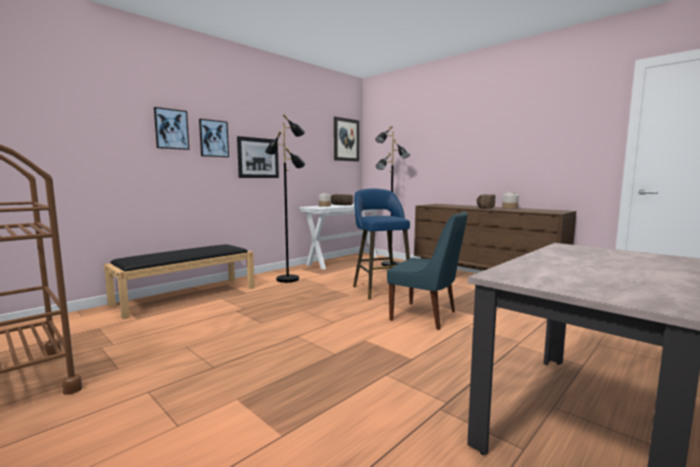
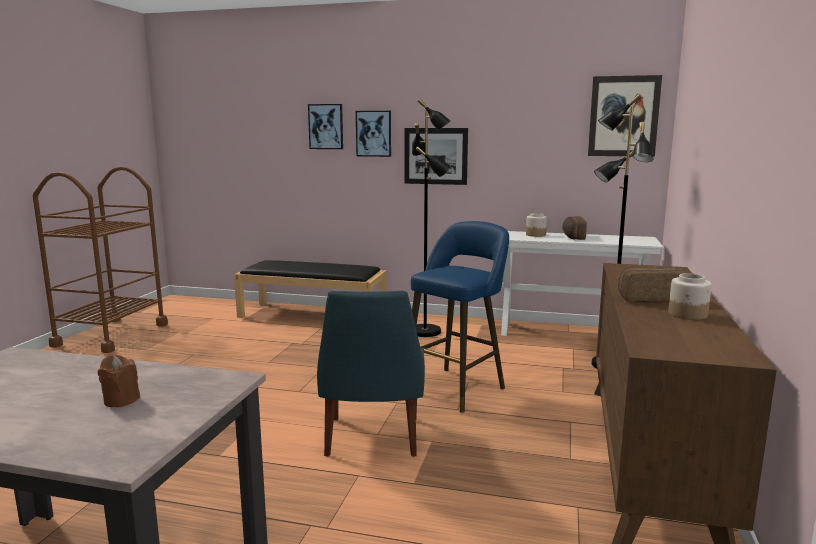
camera: 60 degrees right, 5 degrees up
none -> brown candle [98,355,140,407]

